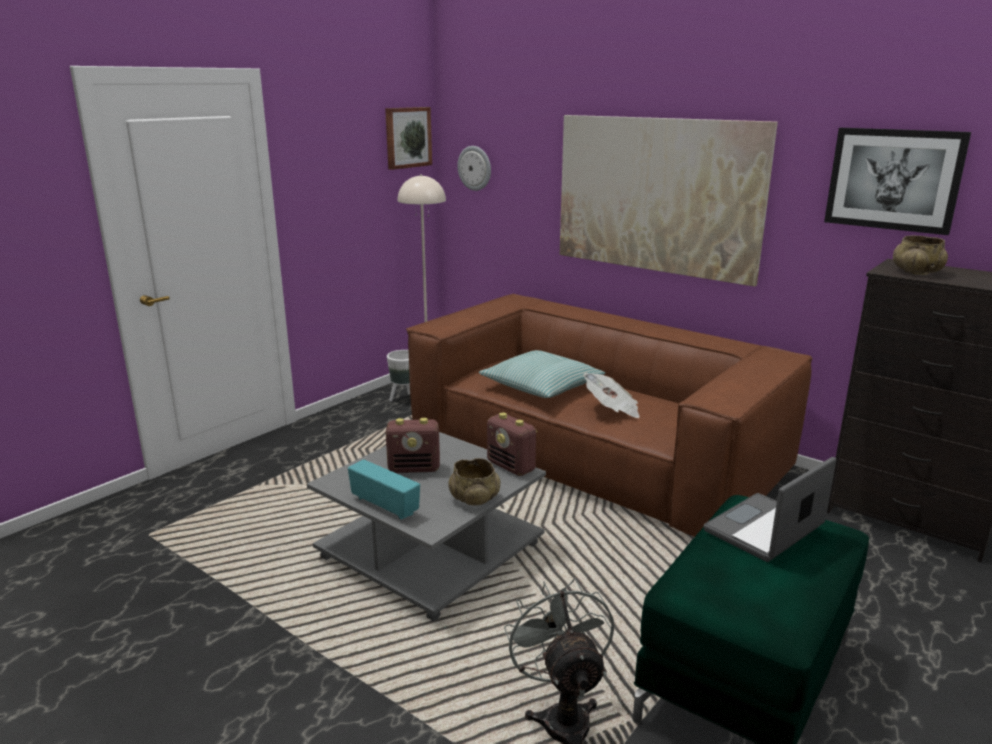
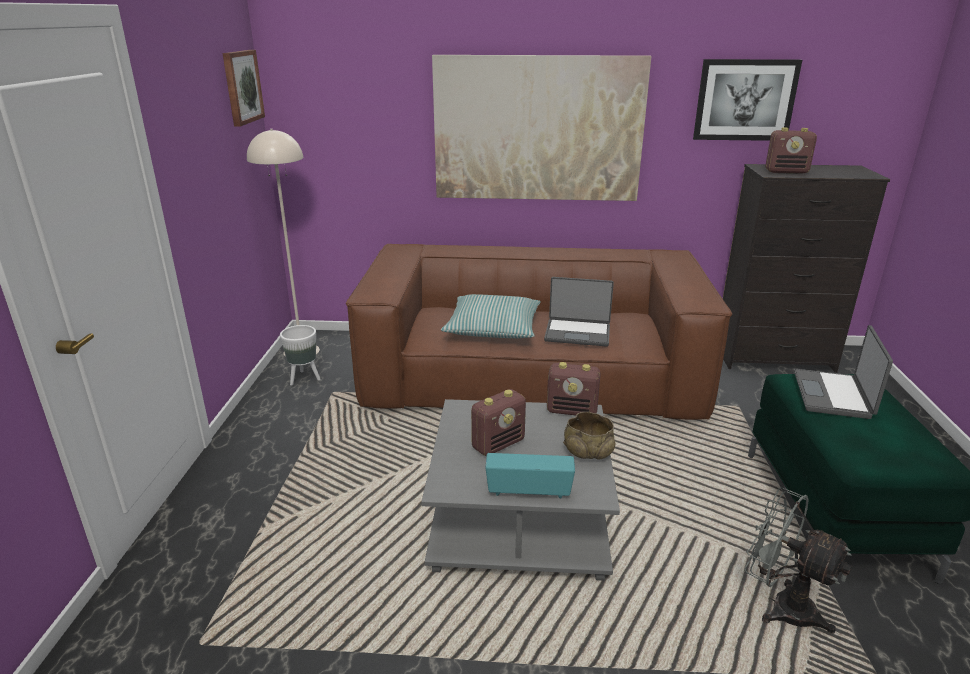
camera: 35 degrees left, 5 degrees up
wall clock [457,146,491,191] -> none
newspaper [584,373,639,418] -> laptop [544,277,614,347]
beige bowl [893,236,948,275] -> radio [765,127,817,174]

